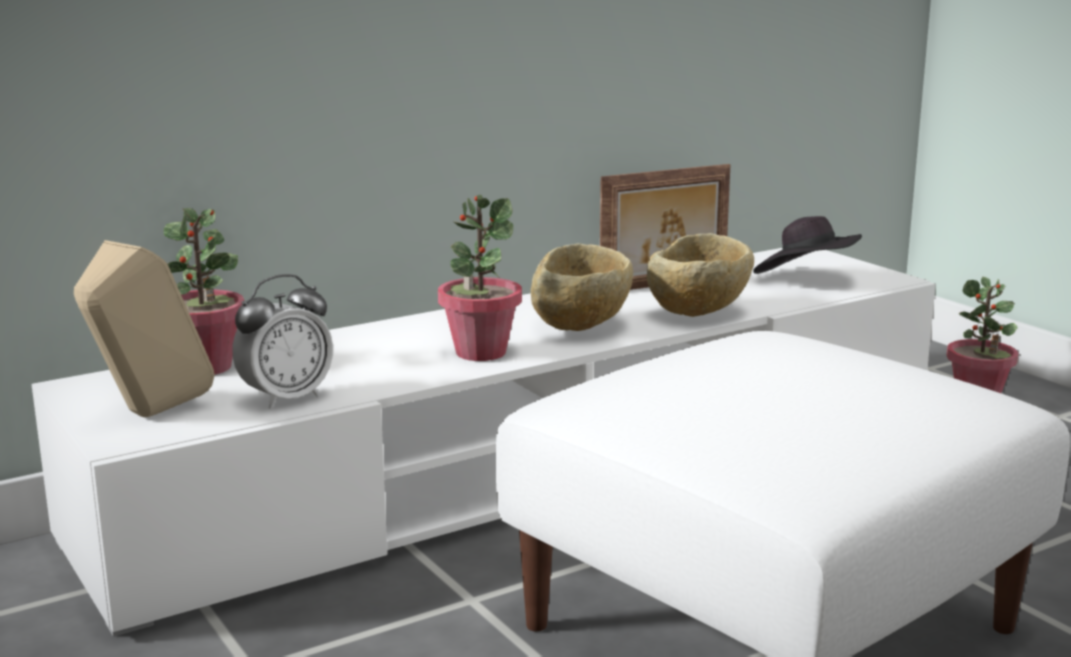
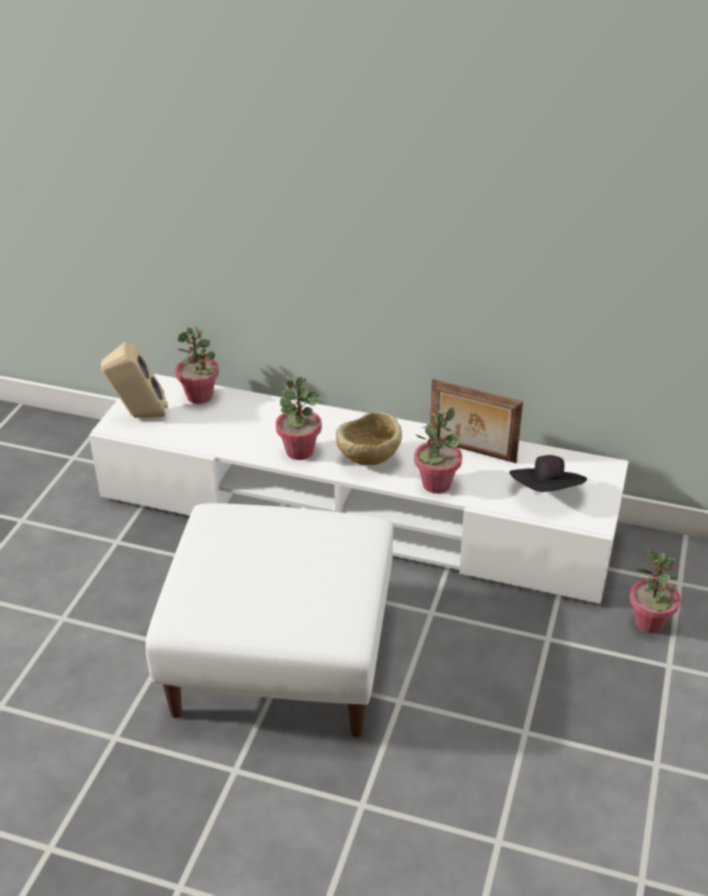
camera: 50 degrees right, 20 degrees up
alarm clock [232,274,333,409] -> none
beige bowl [647,233,754,317] -> potted plant [414,407,462,494]

